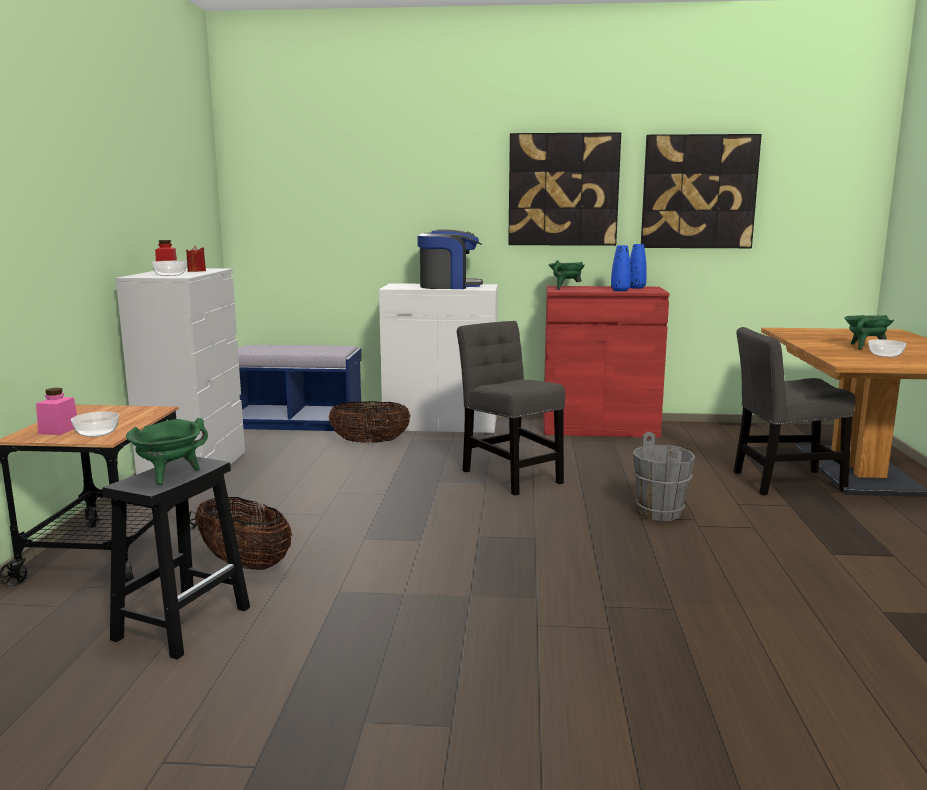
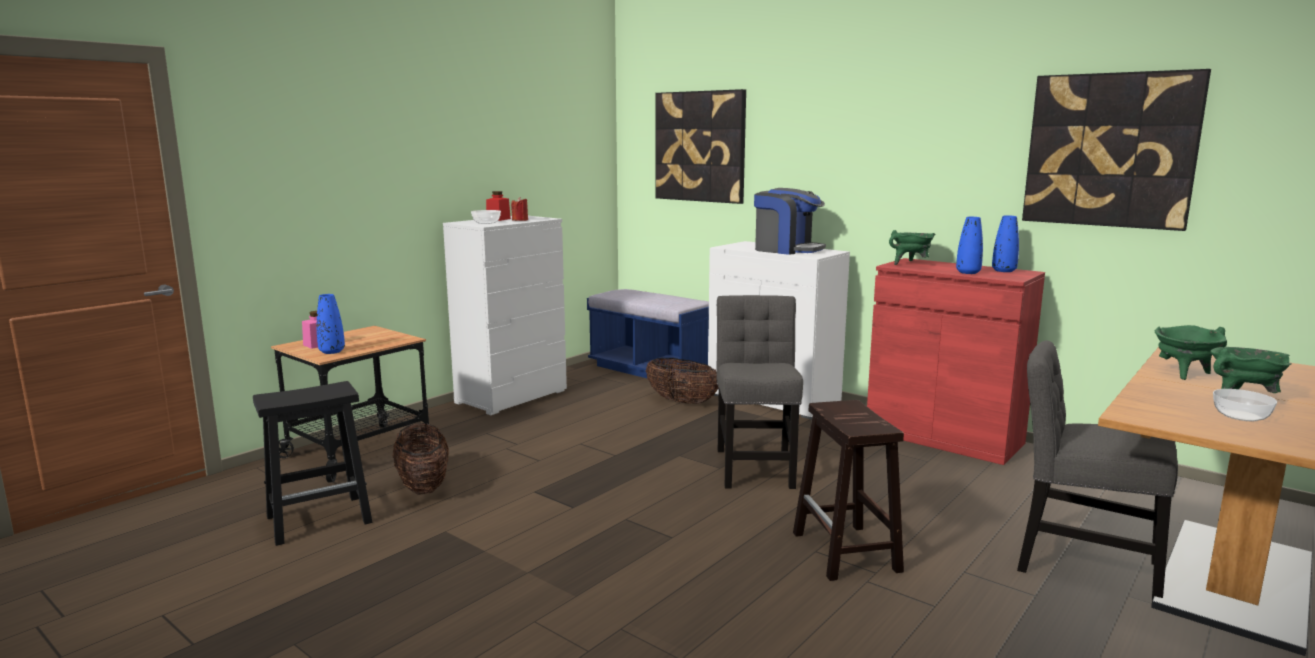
camera: 35 degrees right, 0 degrees up
bowl [71,412,119,437] -> blue vase [317,294,345,354]
green cooking pot [126,418,208,485] -> green cooking pot moved to [1155,325,1227,380]
picture [508,132,621,246] -> picture moved to [655,89,746,204]
grey bucket [633,432,695,521] -> brown stool [793,400,904,581]

